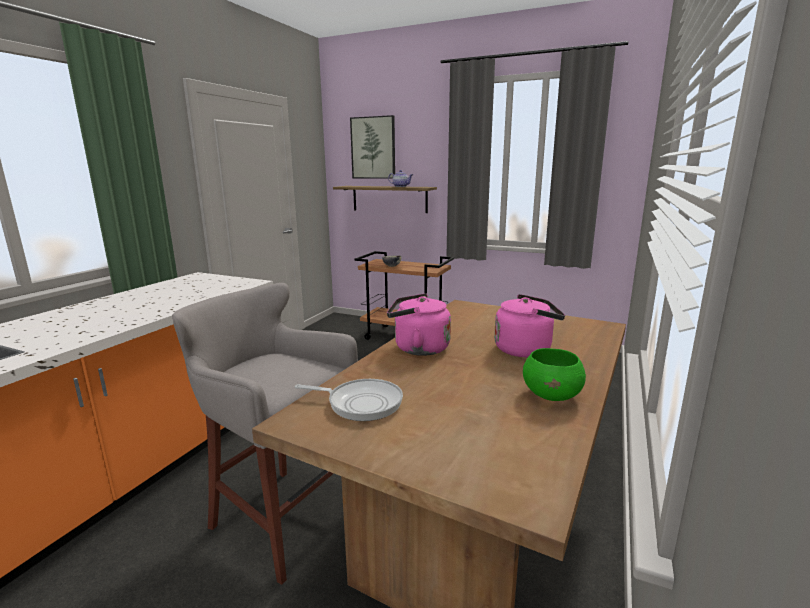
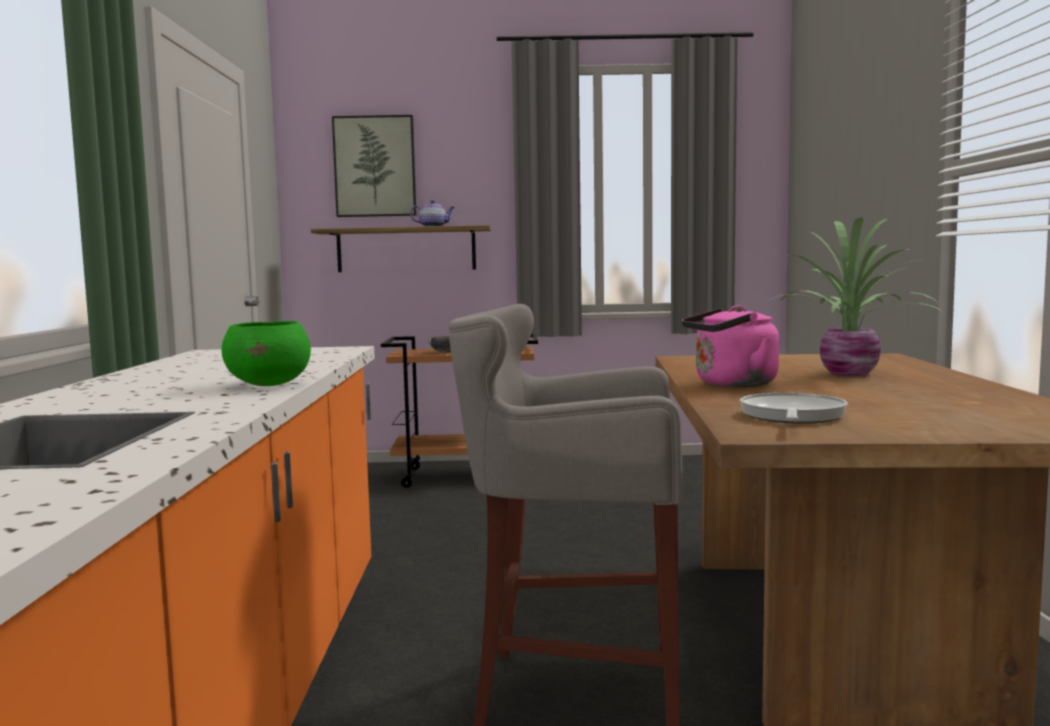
camera: 25 degrees left, 10 degrees down
frying pan [295,379,403,421] -> frying pan turned 60 degrees counterclockwise [740,393,848,424]
pink kettle [494,294,565,357] -> potted plant [763,217,943,376]
green bowl [523,348,586,401] -> green bowl moved to [221,321,311,386]

